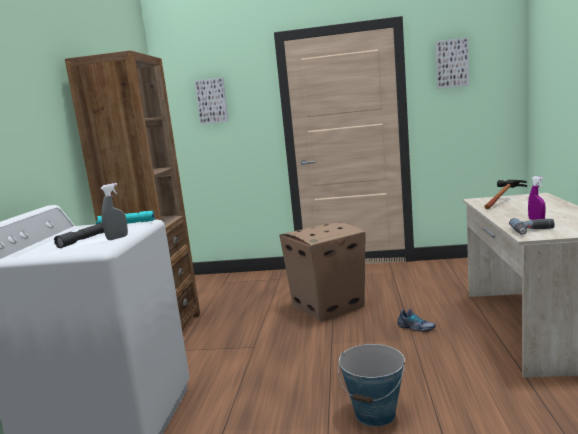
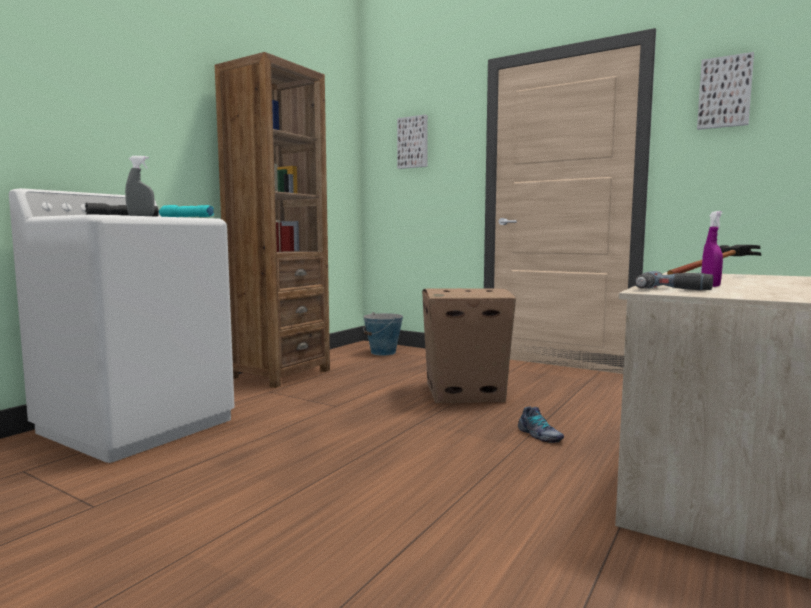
camera: 25 degrees right, 5 degrees down
bucket [338,344,405,427] -> bucket moved to [363,312,403,355]

